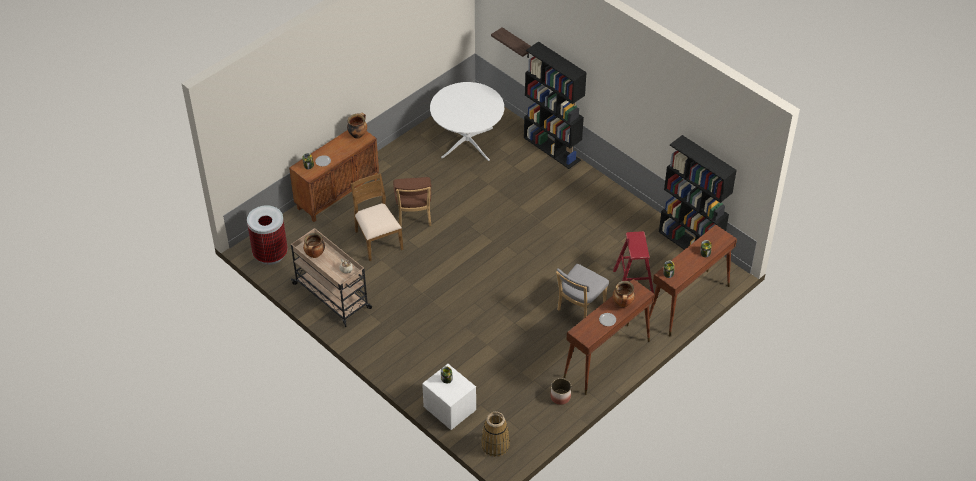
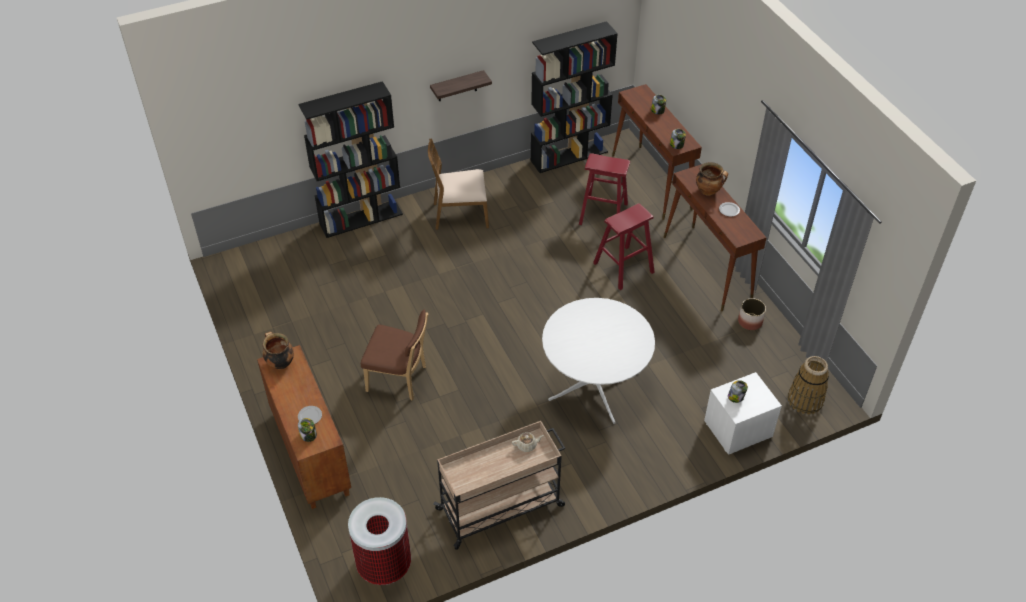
camera: 70 degrees left, 0 degrees up
cooking pot [303,233,325,258] -> none
brown chair [351,173,403,261] -> brown chair moved to [428,138,489,230]
white dining table [430,82,504,161] -> white dining table moved to [542,298,655,424]
shelf [491,27,531,58] -> shelf moved to [430,70,492,101]
grey chair [556,264,609,318] -> red stool [593,203,655,290]

